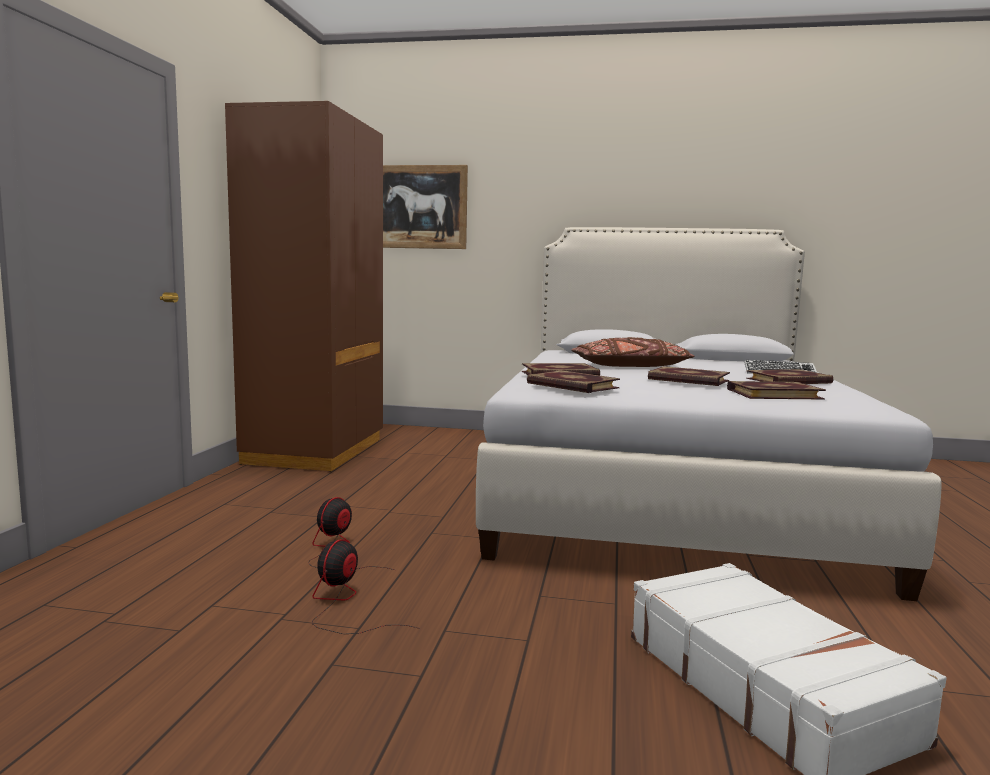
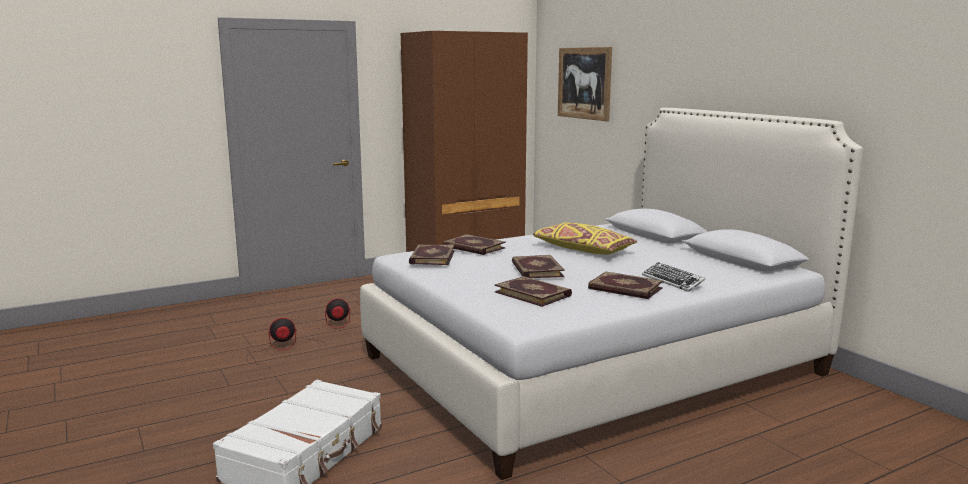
camera: 50 degrees right, 5 degrees up
brown pillow [571,337,695,367] -> yellow pillow [533,222,637,255]

